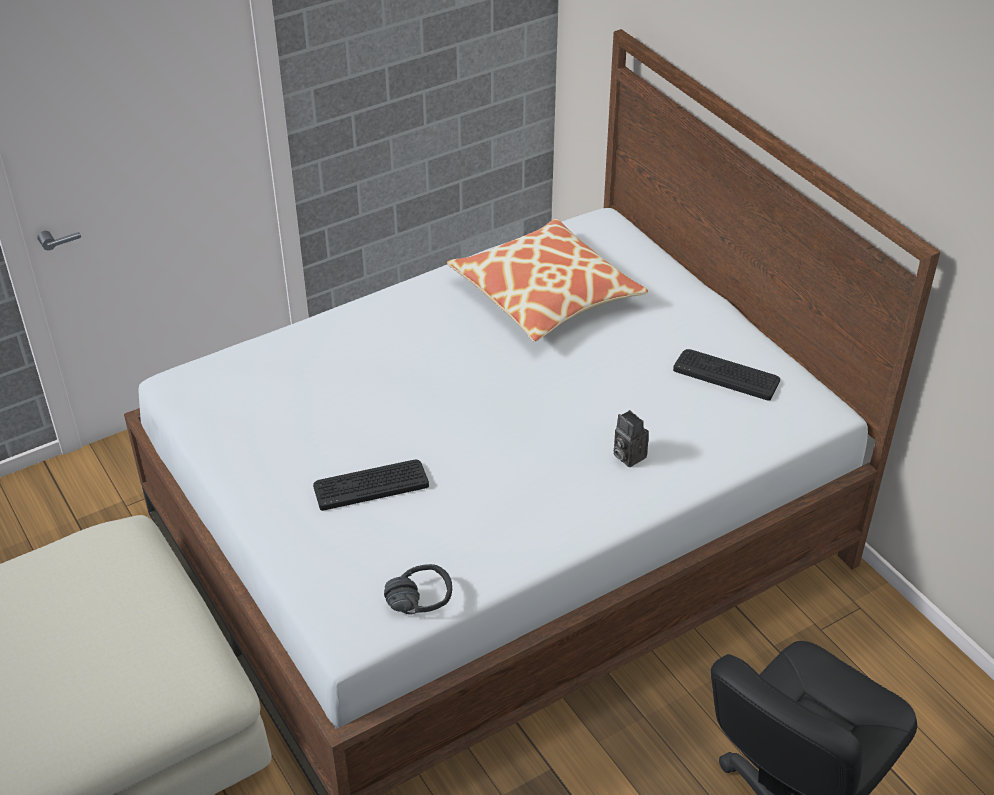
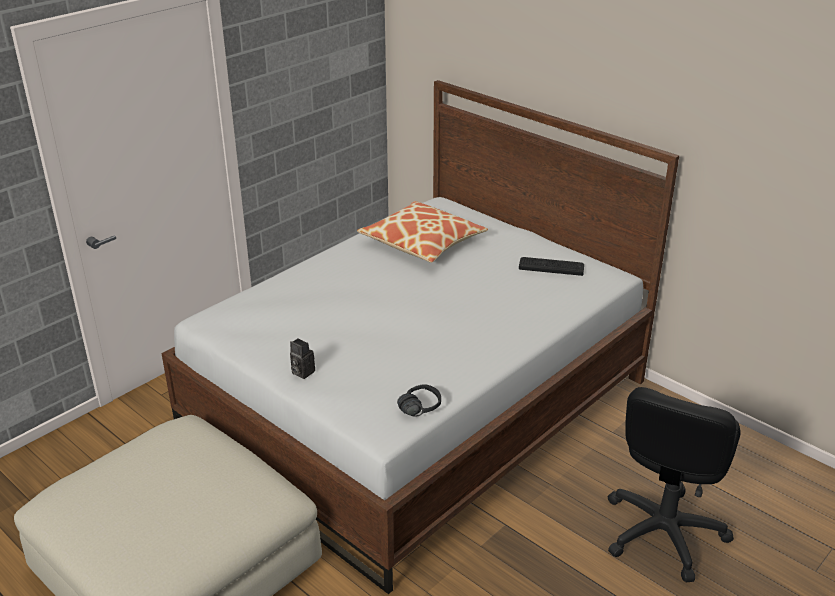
camera: 15 degrees left, 10 degrees down
keyboard [313,460,429,511] -> none
camera [613,410,649,467] -> camera moved to [290,338,315,379]

